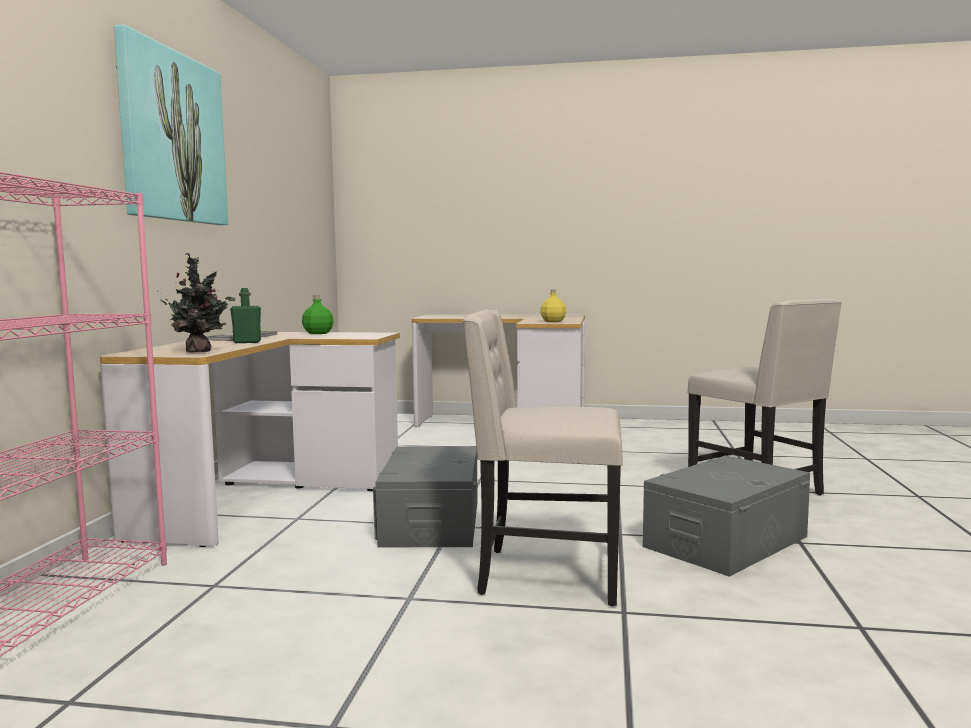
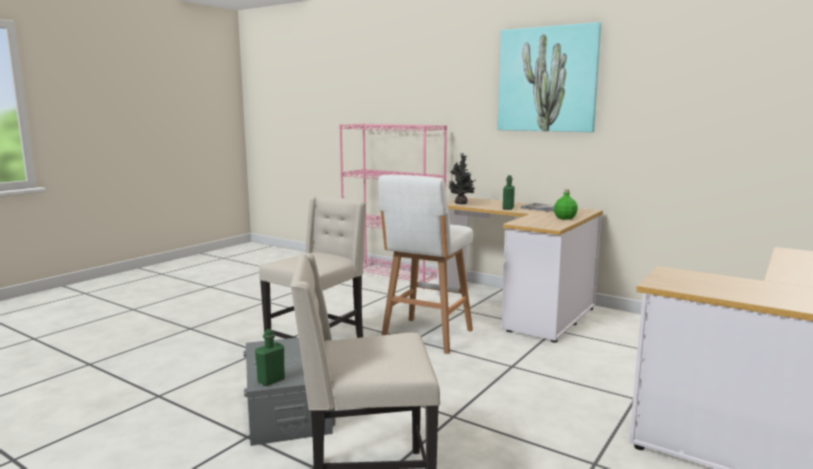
camera: 115 degrees right, 5 degrees up
grey storage box [373,446,478,547] -> white stool [378,175,473,354]
yellow bottle [540,289,566,322] -> none
none -> green bottle [255,329,285,386]

